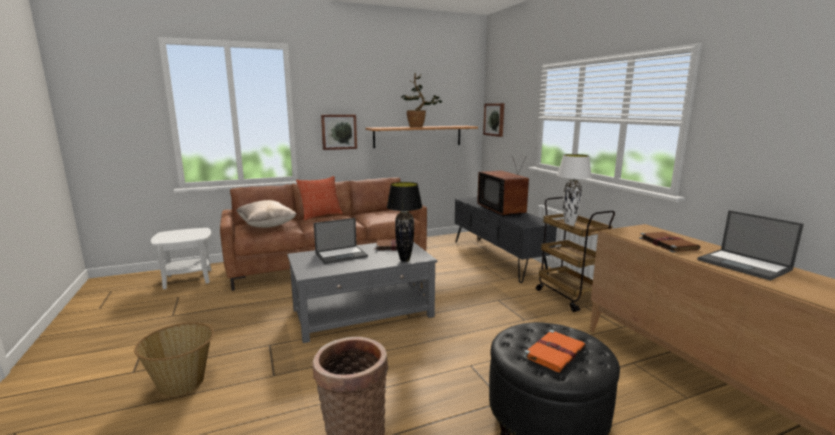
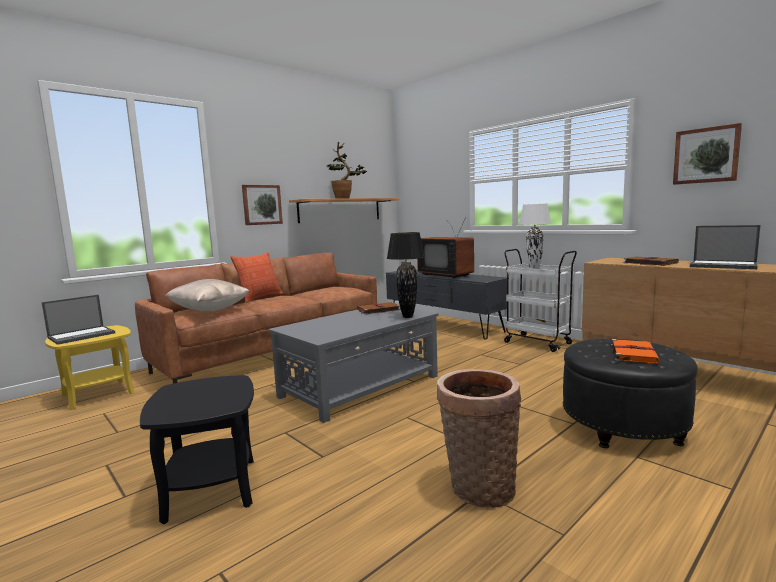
camera: 20 degrees left, 5 degrees down
basket [134,323,214,396] -> black side table [140,375,254,524]
white side table [151,228,212,289] -> yellow side table [45,325,134,410]
laptop [314,218,368,264] -> laptop moved to [42,295,115,345]
picture [483,103,504,137] -> picture moved to [673,123,742,185]
brown cart [536,197,615,312] -> white cart [504,249,577,352]

